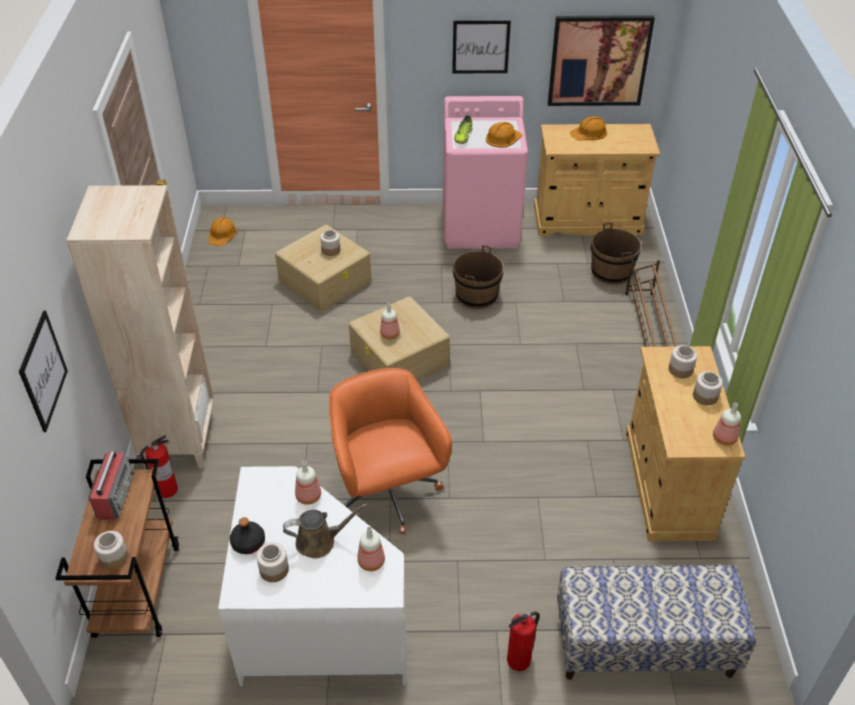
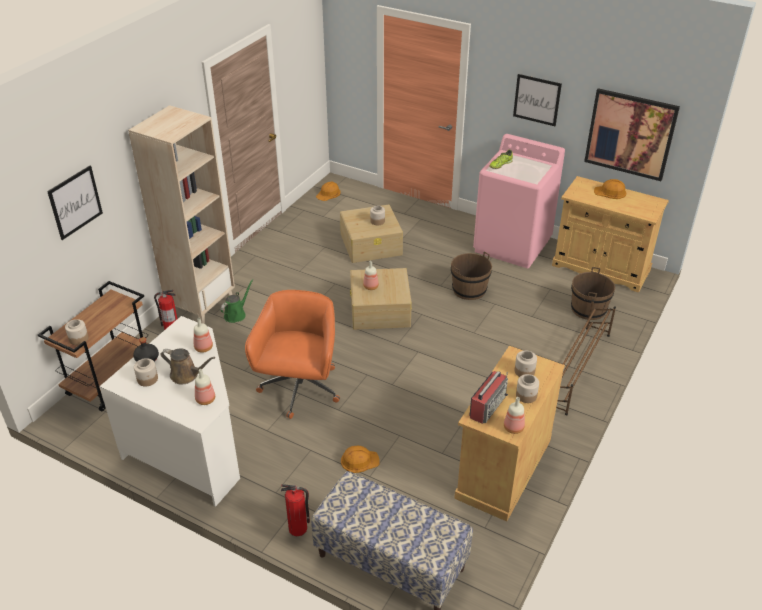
camera: 30 degrees right, 5 degrees down
radio [89,448,135,520] -> radio moved to [469,371,508,424]
orange hard hat [486,122,522,148] -> orange hard hat moved to [341,446,380,473]
none -> green watering can [220,279,253,323]

